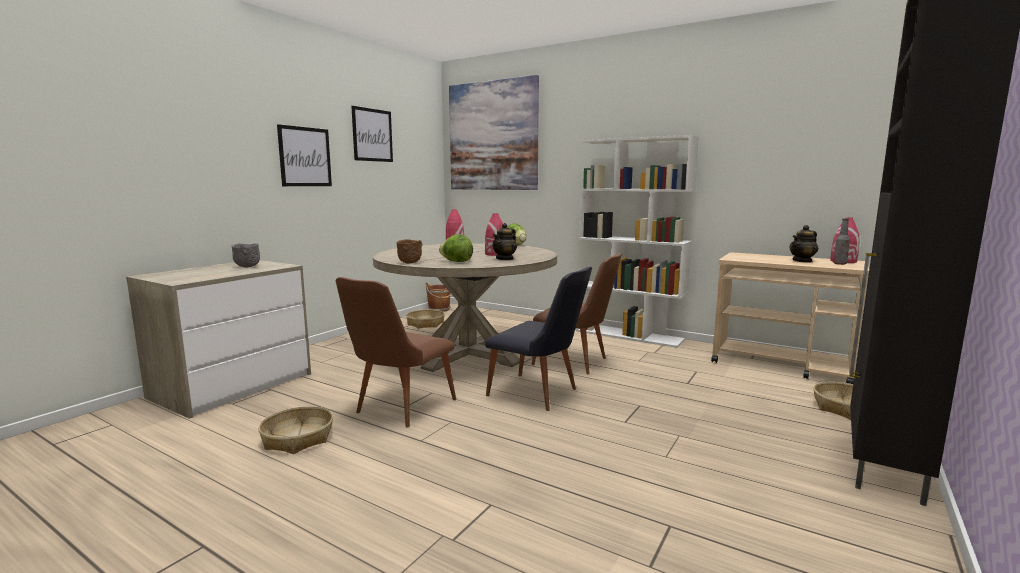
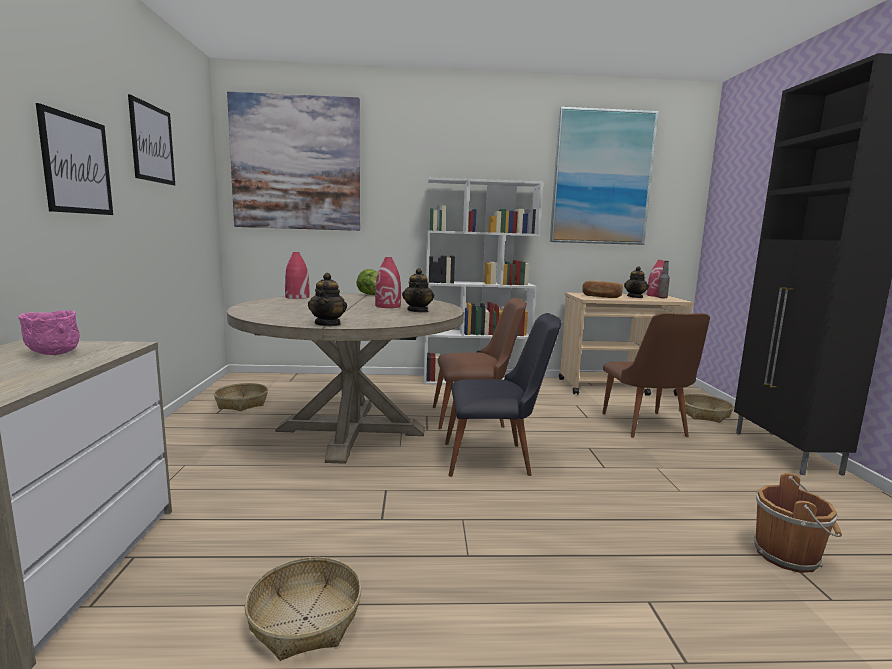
camera: 35 degrees left, 0 degrees up
grey bowl [232,243,260,268] -> pink bowl [18,310,80,355]
brown chair [336,277,456,427] -> brown chair moved to [602,313,710,438]
brown bowl [397,239,423,264] -> teapot [308,273,347,326]
brown bucket [426,283,451,312] -> brown bucket moved to [754,473,842,573]
lettuce [439,234,473,262] -> none
none -> picture [550,107,659,245]
none -> bread [582,281,623,298]

